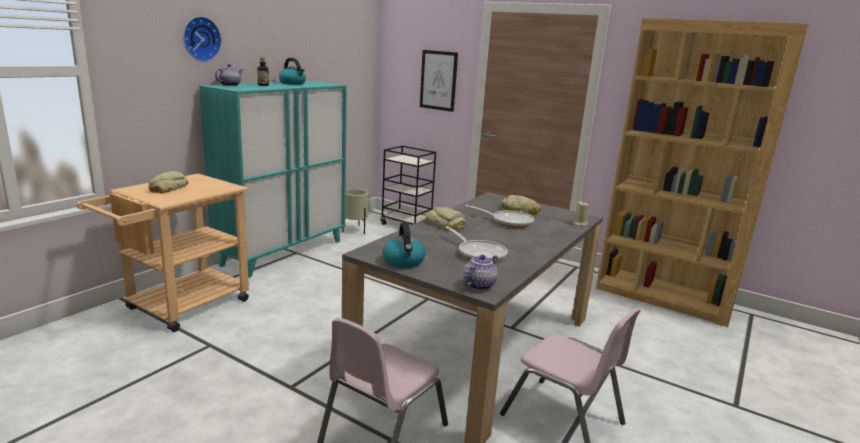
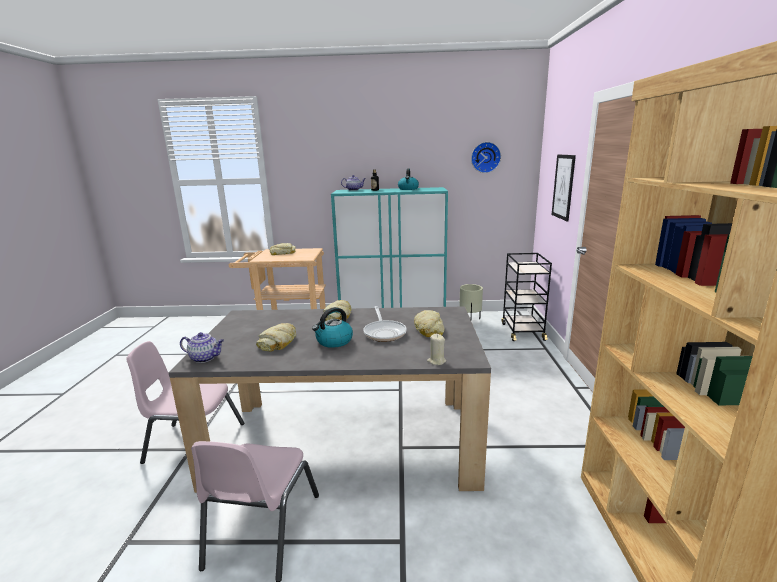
camera: 60 degrees right, 0 degrees up
wall clock [183,16,222,62] -> wall clock moved to [471,142,501,173]
kettle [383,222,425,268] -> kettle moved to [312,307,353,348]
frying pan [445,226,508,262] -> bread [256,323,296,352]

